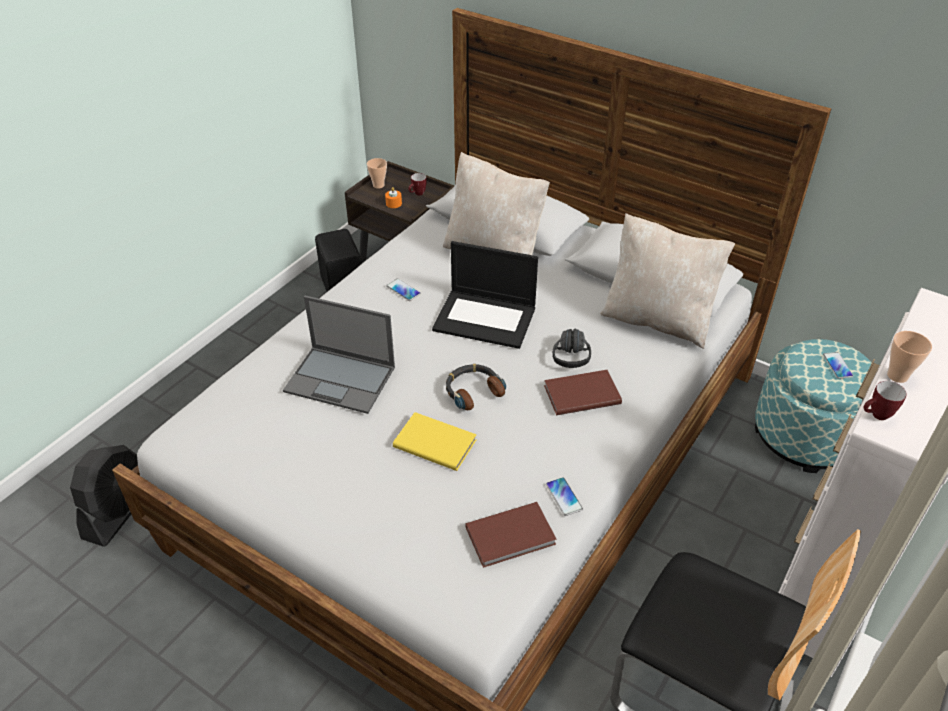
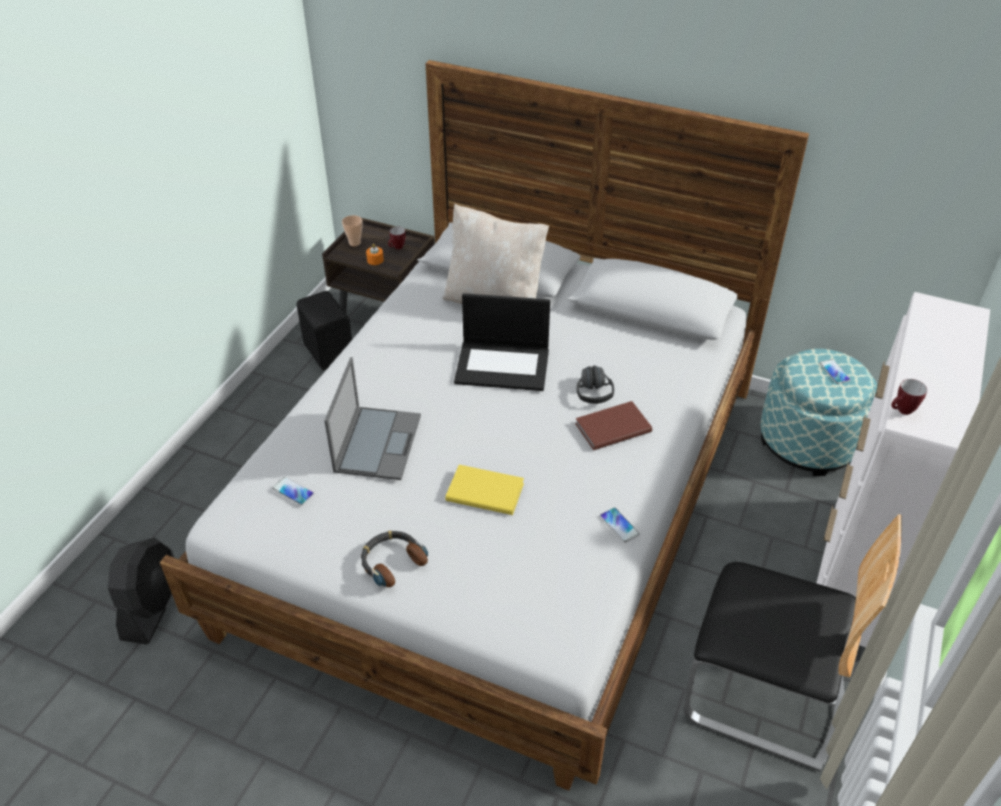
camera: 10 degrees left, 0 degrees up
laptop [283,296,395,414] -> laptop turned 90 degrees counterclockwise [324,357,421,480]
phone [386,278,421,301] -> phone moved to [272,477,314,506]
headphones [446,364,506,410] -> headphones moved to [361,531,428,587]
brown book [465,502,557,568] -> none
beige pillow [600,213,735,349] -> none
cup [887,331,932,383] -> none

